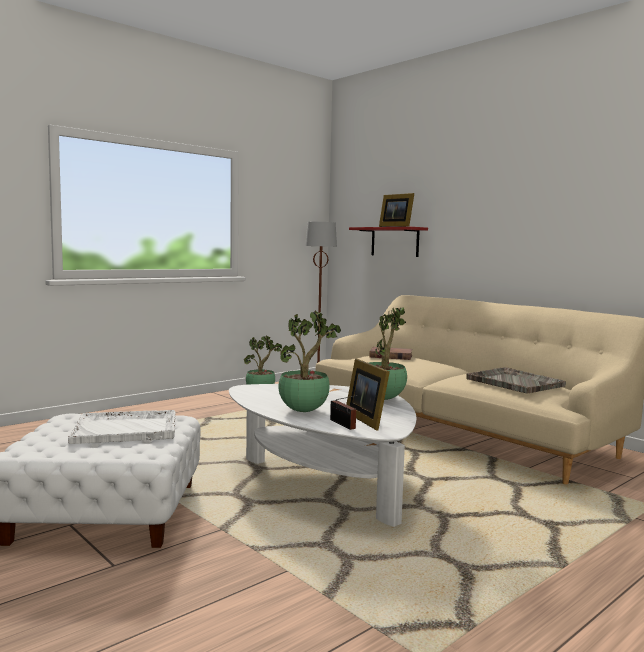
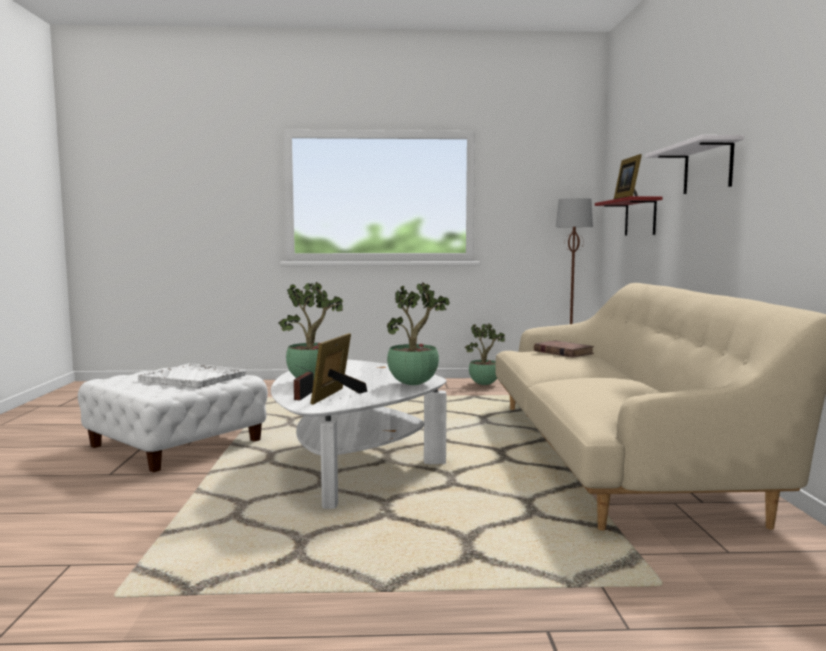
camera: 40 degrees right, 0 degrees up
grey tray [466,367,566,394] -> none
none -> white shelf [645,135,744,194]

